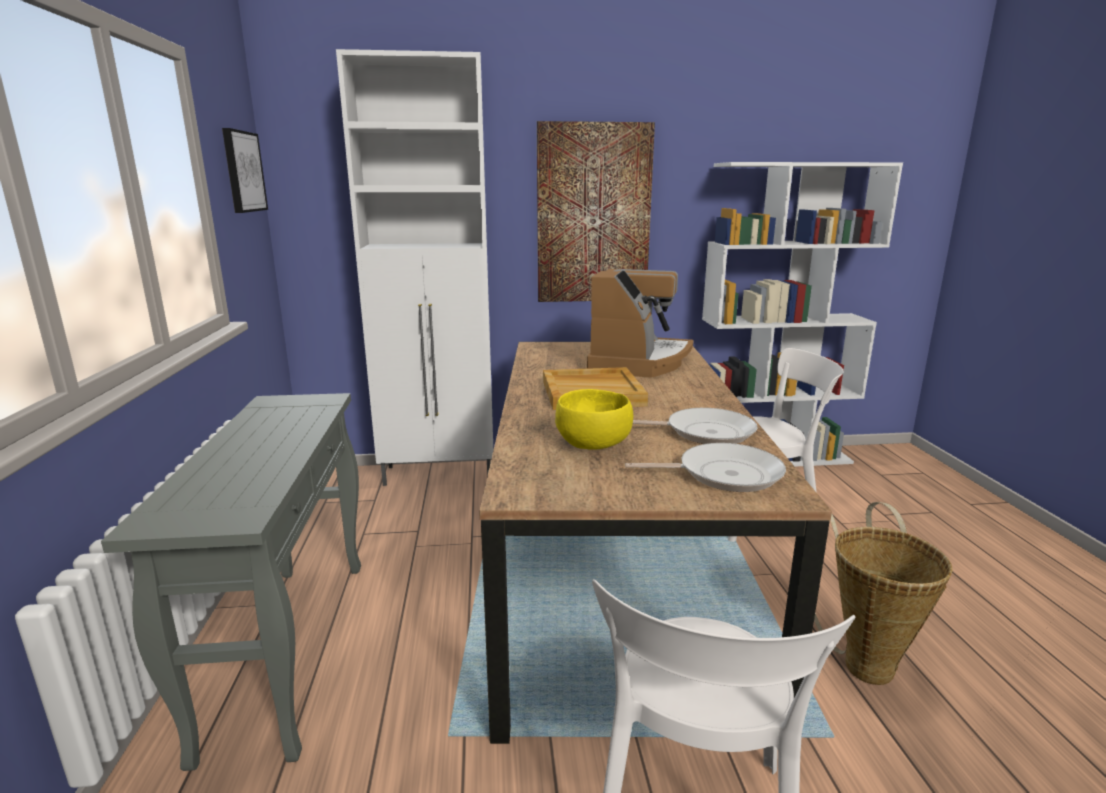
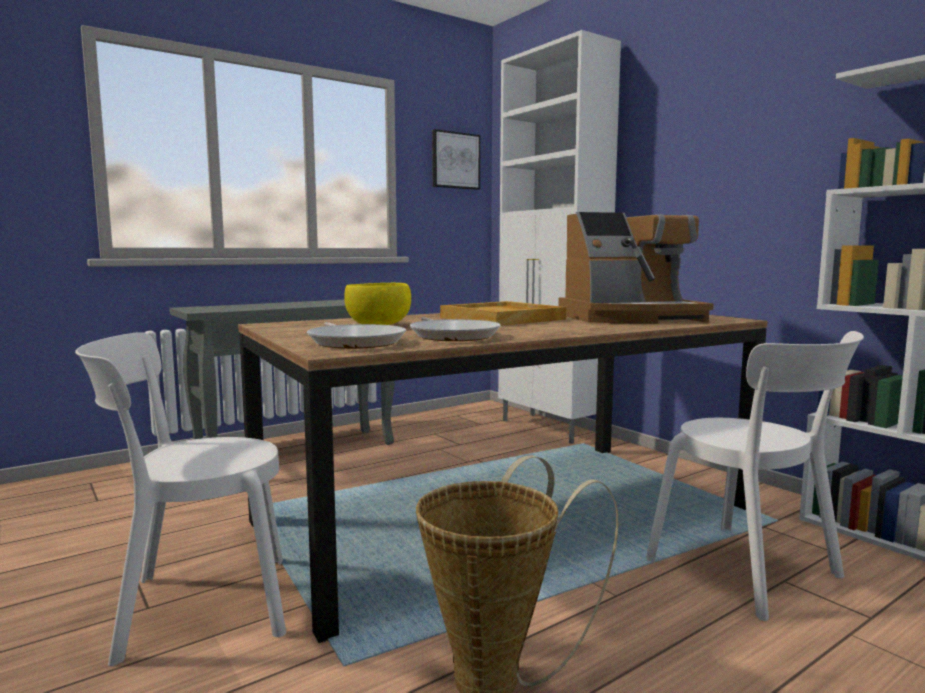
camera: 60 degrees right, 10 degrees down
picture [537,121,655,302] -> none

